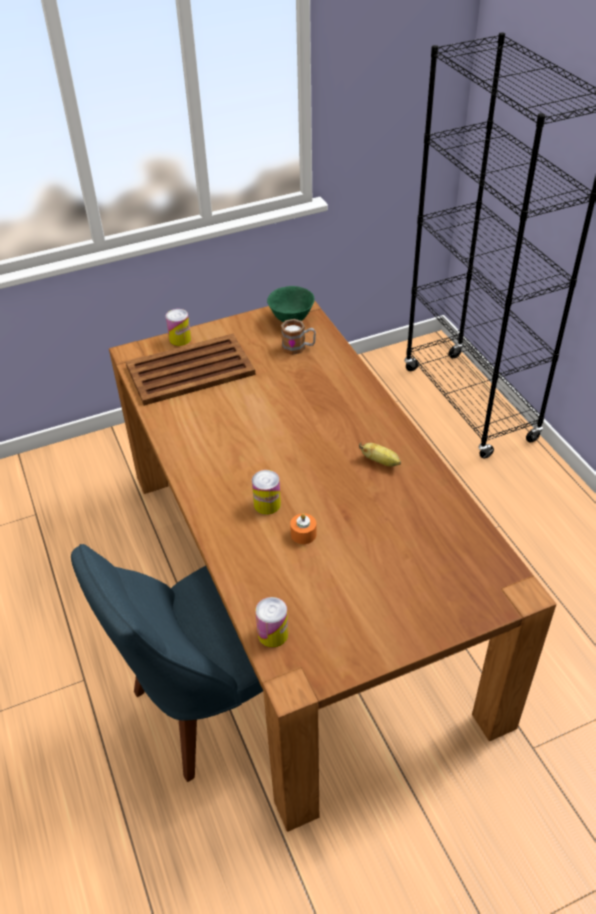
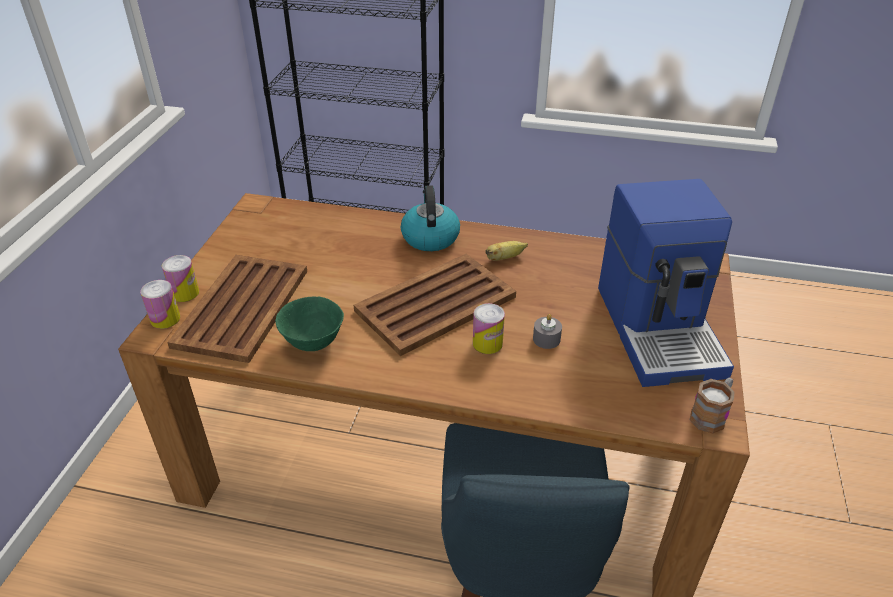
camera: 55 degrees left, 5 degrees down
can [255,597,289,647] -> can moved to [140,280,180,329]
green bowl [267,286,315,322] -> green bowl moved to [275,297,344,351]
mug [281,319,316,355] -> mug moved to [690,377,735,433]
orange candle [290,513,317,544] -> grey candle [533,314,562,349]
none -> brown tray [354,254,516,356]
none -> kettle [401,185,460,251]
none -> coffee machine [598,179,734,387]

